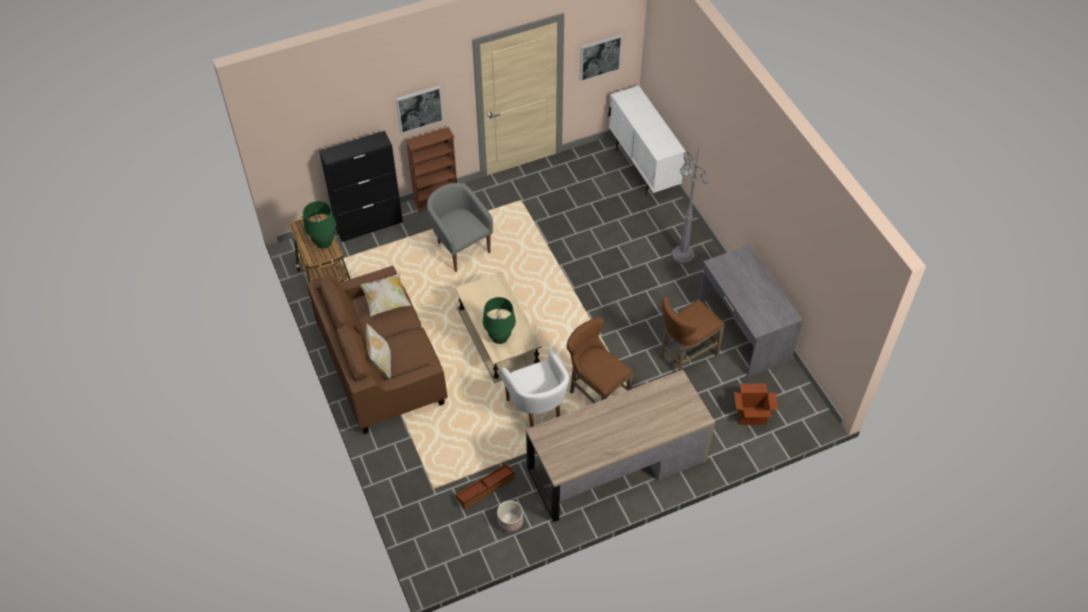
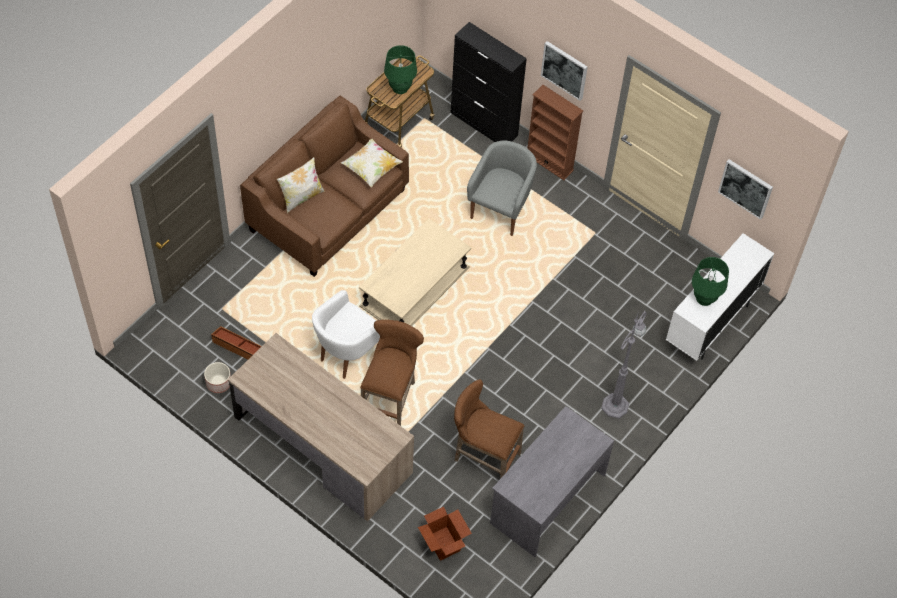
camera: 60 degrees right, 5 degrees up
green table lamp [483,297,516,344] -> green table lamp moved to [692,257,729,306]

